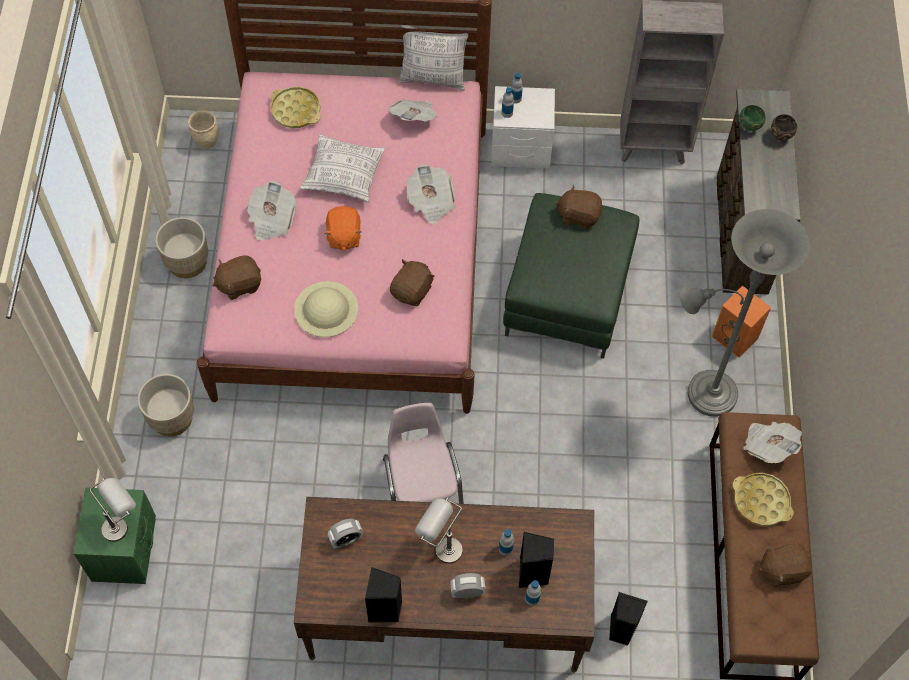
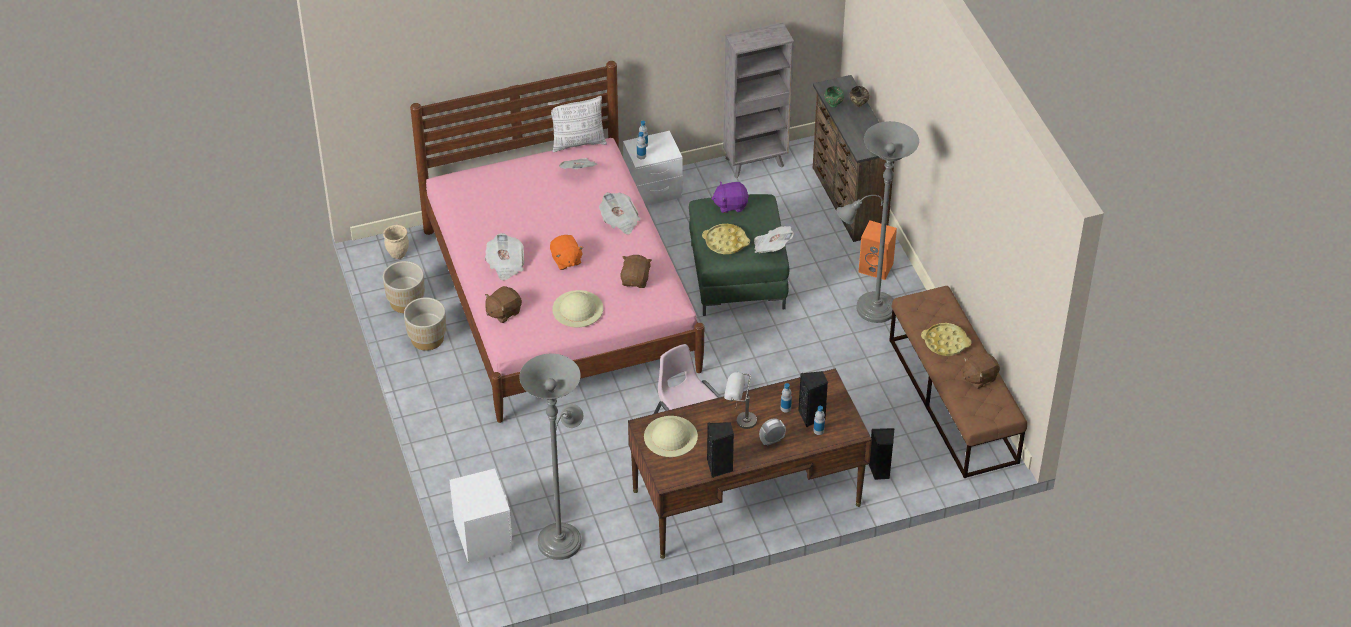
camera: 20 degrees left, 15 degrees down
green nightstand [74,487,156,584] -> white nightstand [450,469,513,563]
grey table lamp [90,478,136,542] -> none
beige planter [138,374,194,437] -> beige planter moved to [383,261,425,313]
yellow tray [270,86,321,128] -> yellow tray moved to [702,224,750,254]
pillow [300,134,385,203] -> none
alarm clock [328,519,363,549] -> beige hat [644,416,698,457]
brown plush toy [556,185,602,229] -> purple plush toy [711,181,749,213]
newspaper [743,422,802,463] -> newspaper moved to [754,226,794,253]
none -> grey floor lamp [520,354,583,560]

